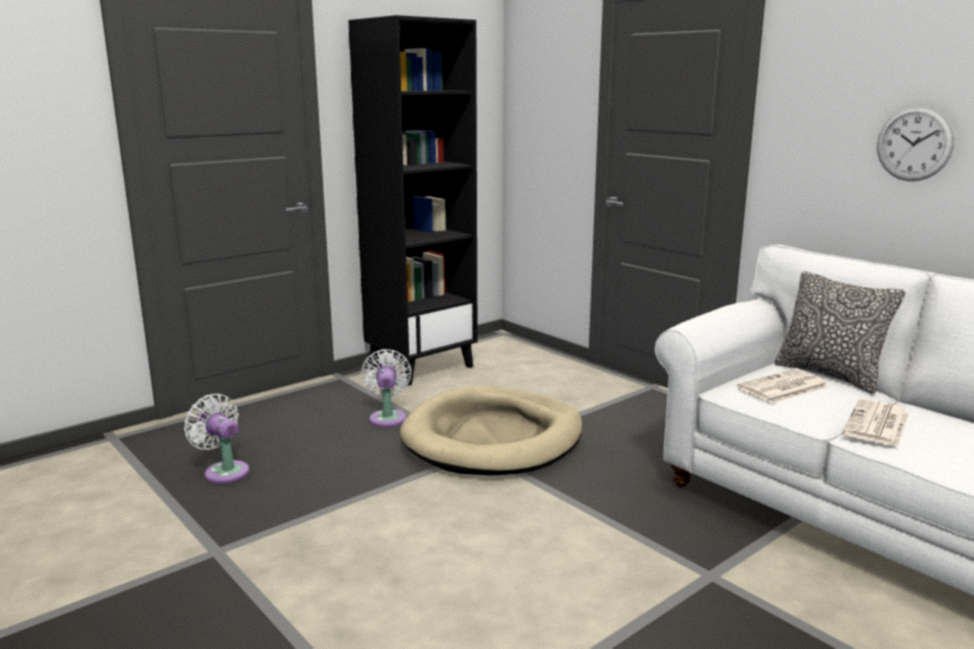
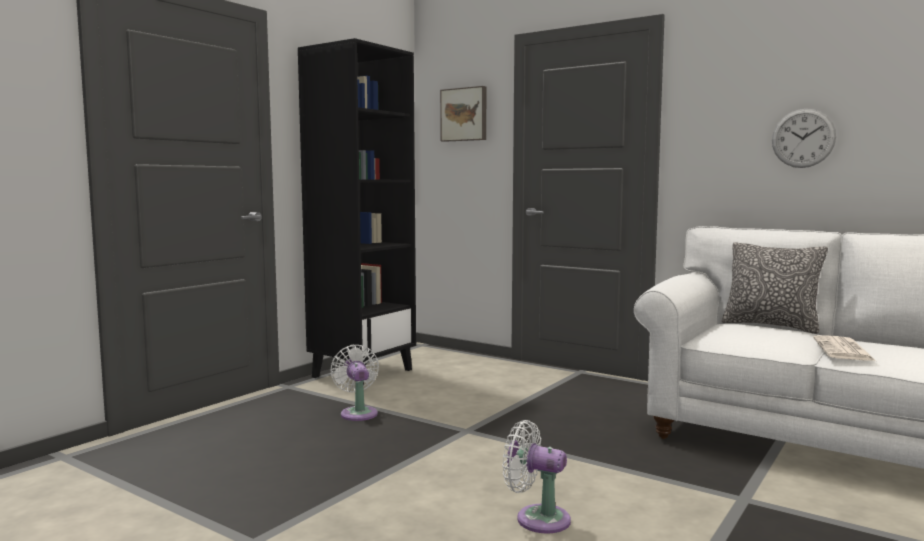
camera: 15 degrees left, 10 degrees down
white fan [184,394,249,483] -> white fan moved to [502,420,571,534]
beige dog bed [400,386,583,475] -> none
newspaper [737,369,829,403] -> none
none -> picture [440,86,486,142]

